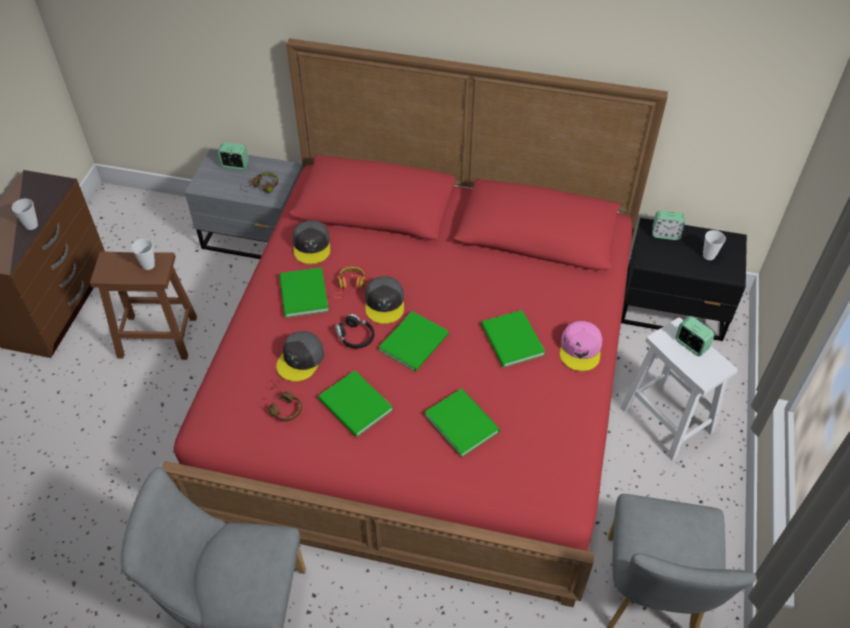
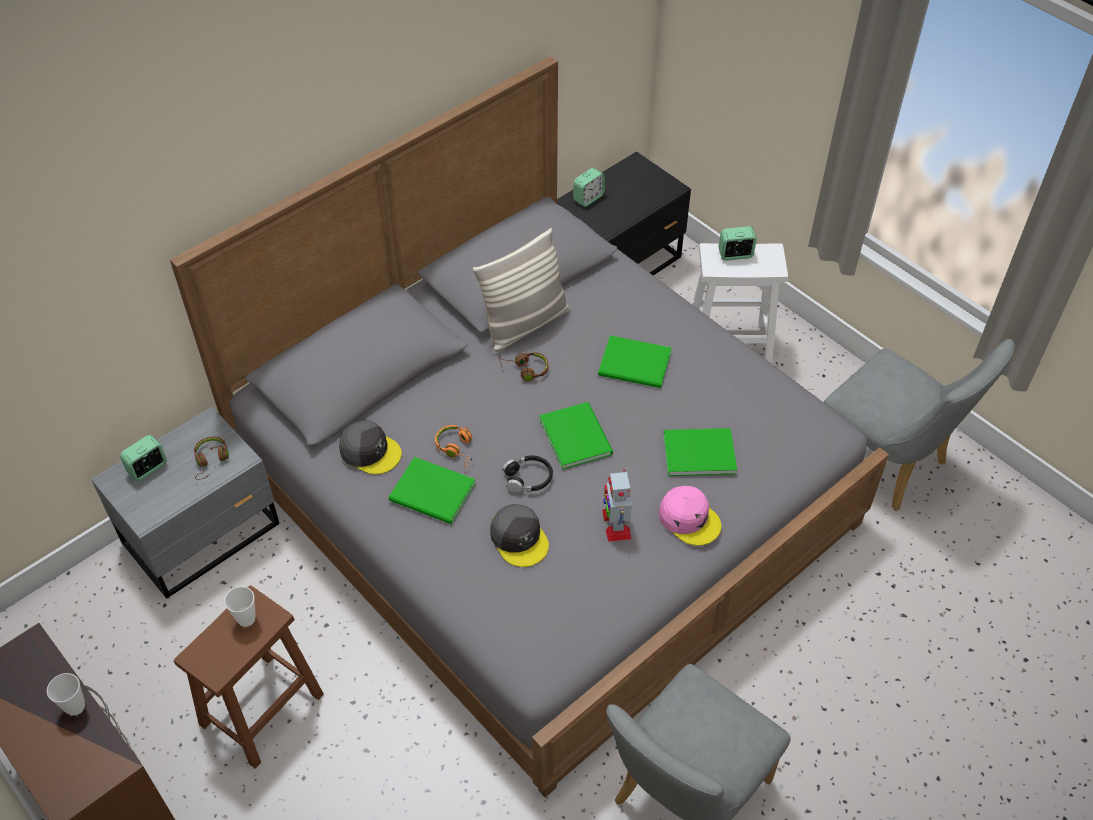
camera: 55 degrees left, 0 degrees up
red bed [162,38,668,607] -> grey bed [170,56,889,797]
brown headphones [268,380,302,421] -> brown headphones moved to [499,352,548,381]
green book [318,370,393,437] -> toy robot [602,469,632,542]
grey cap [365,276,404,324] -> none
pink cap [560,321,602,371] -> pink cap moved to [658,486,721,546]
cup [703,230,726,260] -> none
none -> pillow [472,228,571,354]

